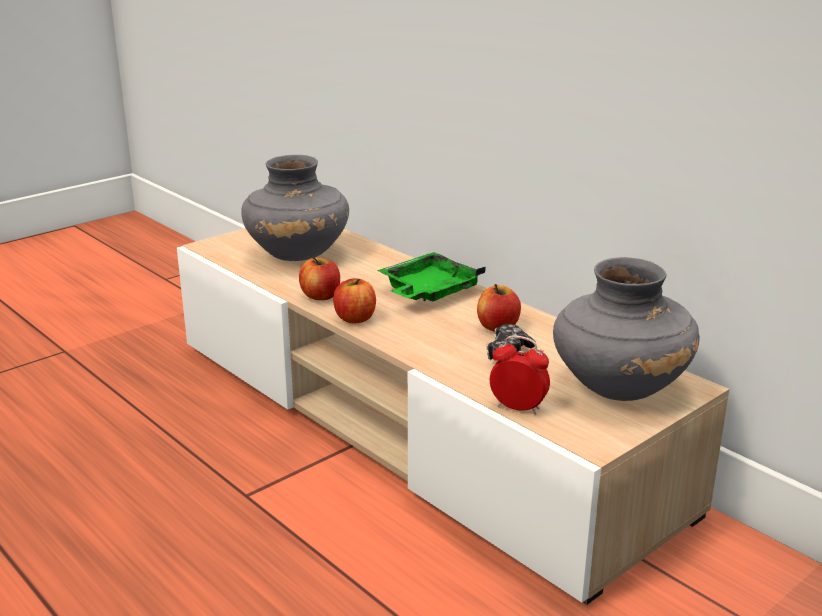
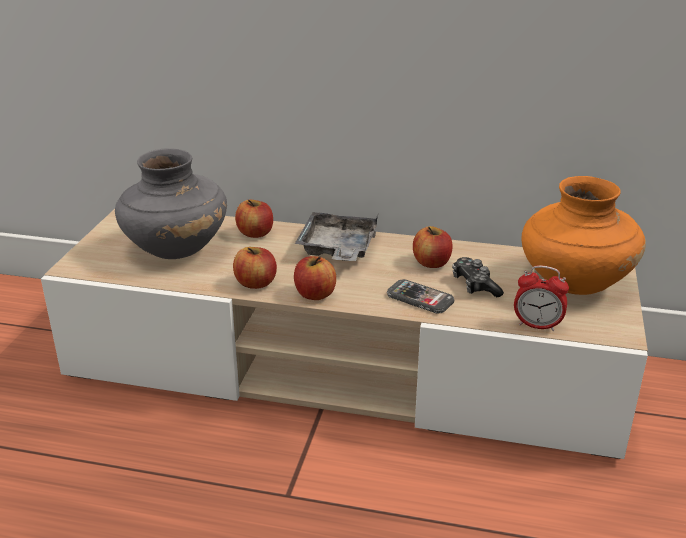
camera: 35 degrees left, 5 degrees up
green tray [377,252,486,301] -> grey tray [295,212,378,261]
alarm clock [490,335,550,414] -> alarm clock turned 150 degrees counterclockwise [514,265,569,331]
grey vase [553,257,700,401] -> orange vase [521,176,646,295]
none -> apple [235,200,273,238]
none -> phone [387,279,454,314]

